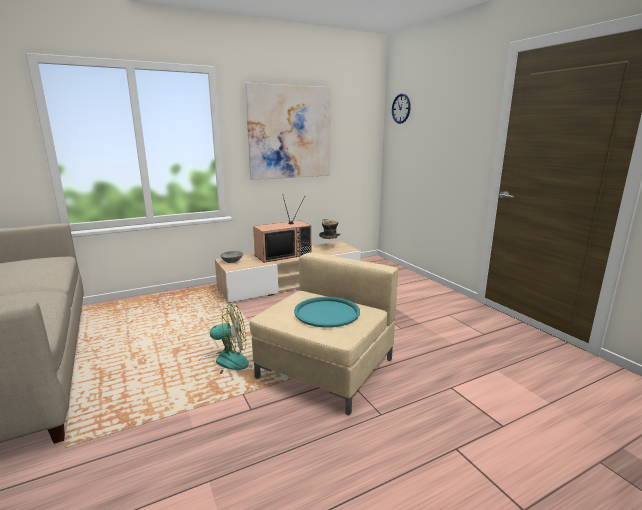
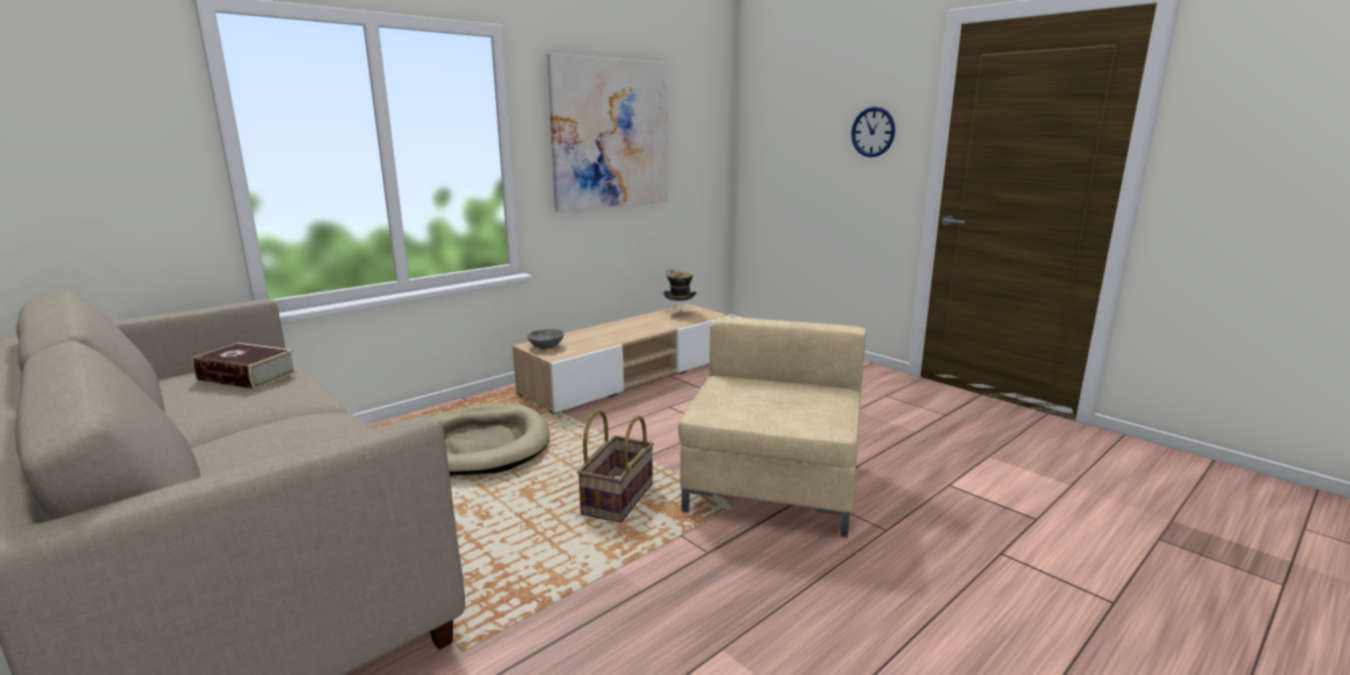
camera: 15 degrees left, 0 degrees up
fan [205,304,249,374] -> basket [577,409,654,523]
television [253,194,311,263] -> none
turquoise tray [294,297,360,328] -> none
wall clock [392,94,411,124] -> wall clock moved to [851,107,895,157]
none -> book [192,343,298,389]
none -> beige dog bed [433,404,550,476]

